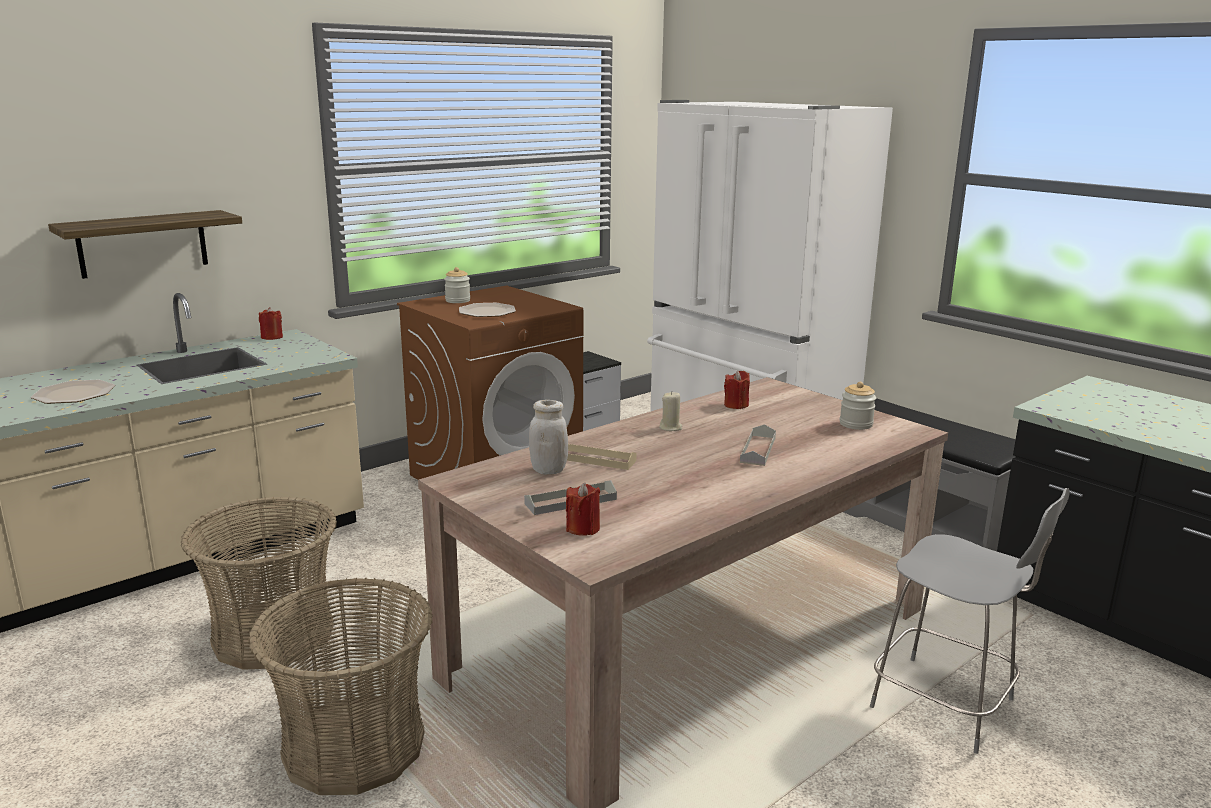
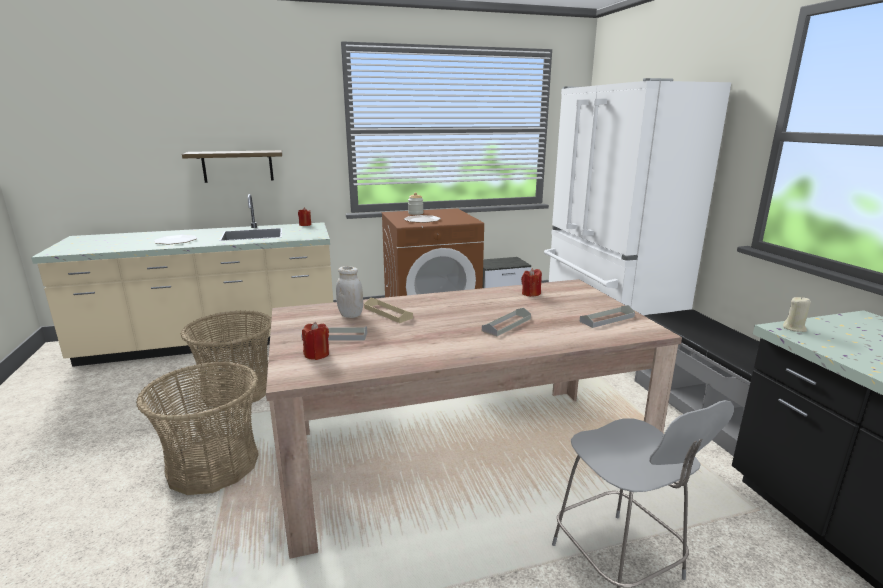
camera: 25 degrees right, 0 degrees up
beige candle [659,392,682,431] -> beige candle moved to [783,296,811,332]
jar [840,382,876,430] -> grey tray [579,305,635,328]

